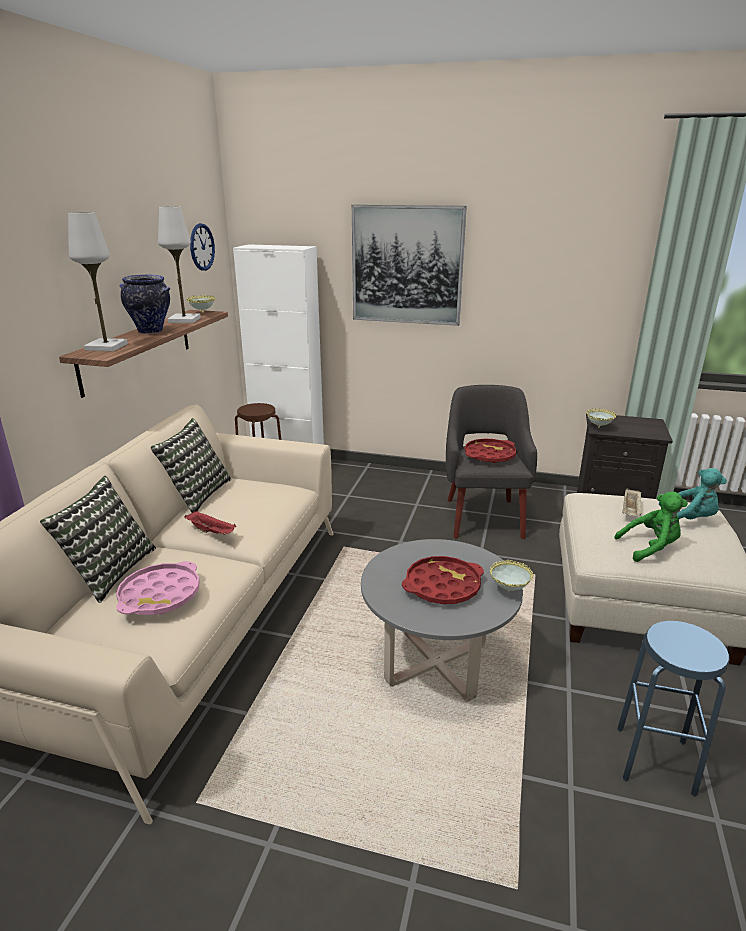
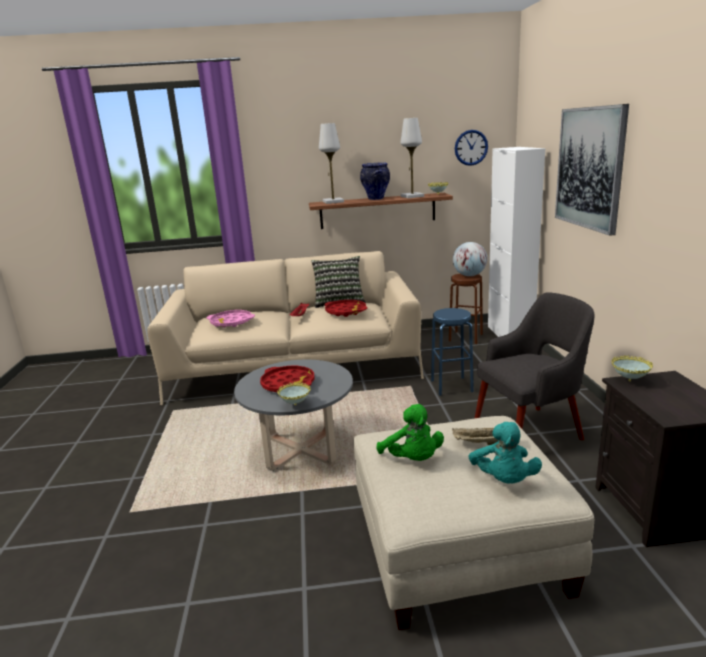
camera: 70 degrees right, 5 degrees down
pillow [40,476,156,603] -> none
red tray [465,439,516,463] -> red tray moved to [325,300,367,317]
blue stool [617,621,729,797] -> blue stool moved to [431,308,474,396]
none -> globe [453,242,487,276]

